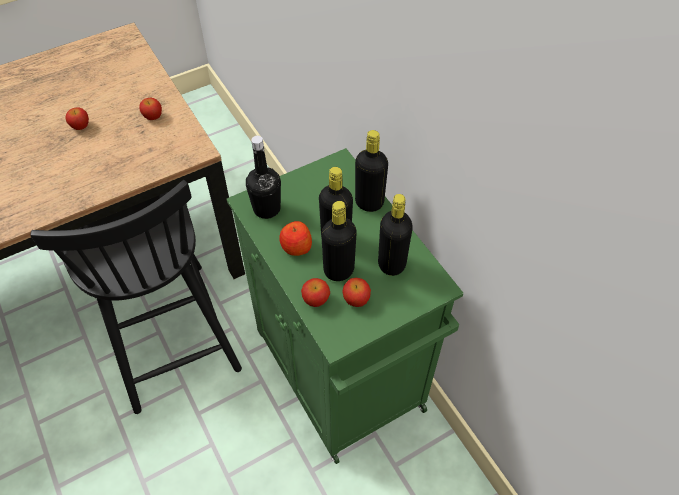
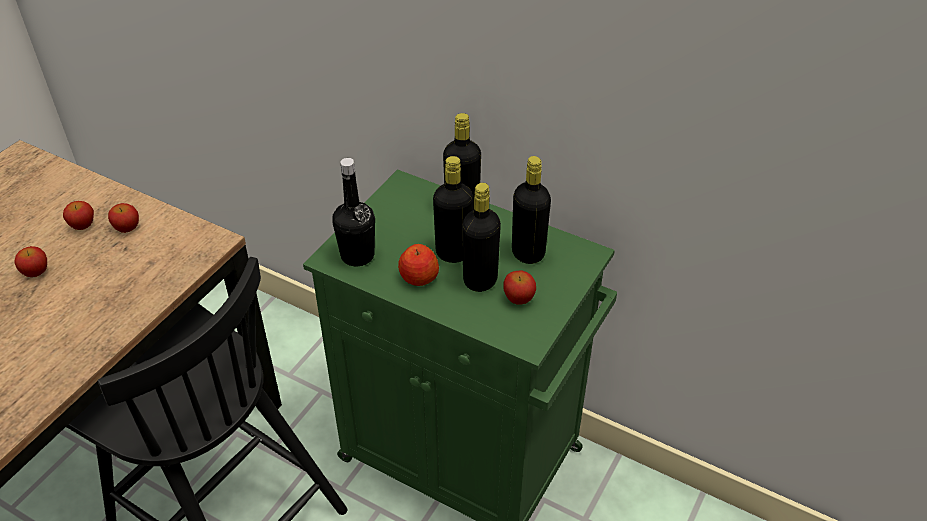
camera: 30 degrees left, 10 degrees down
apple [301,278,330,307] -> apple moved to [63,201,94,230]

